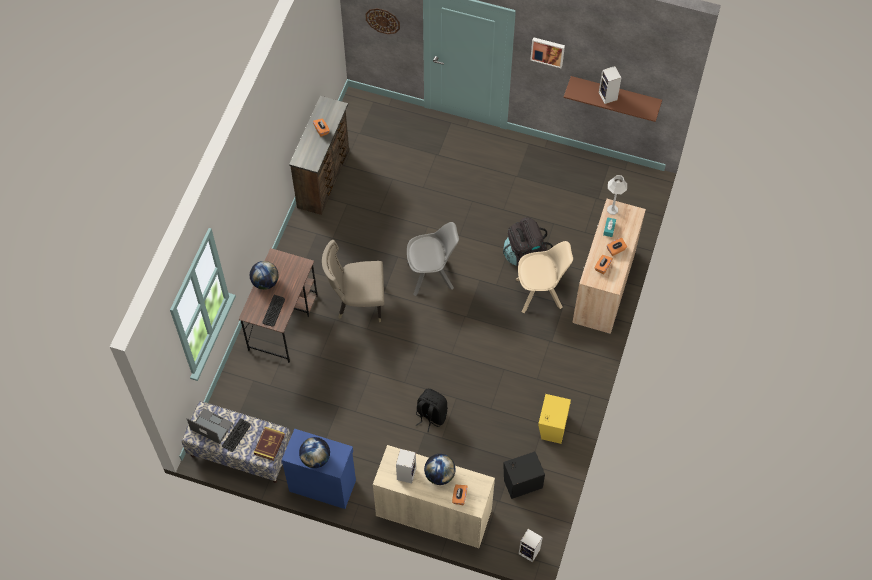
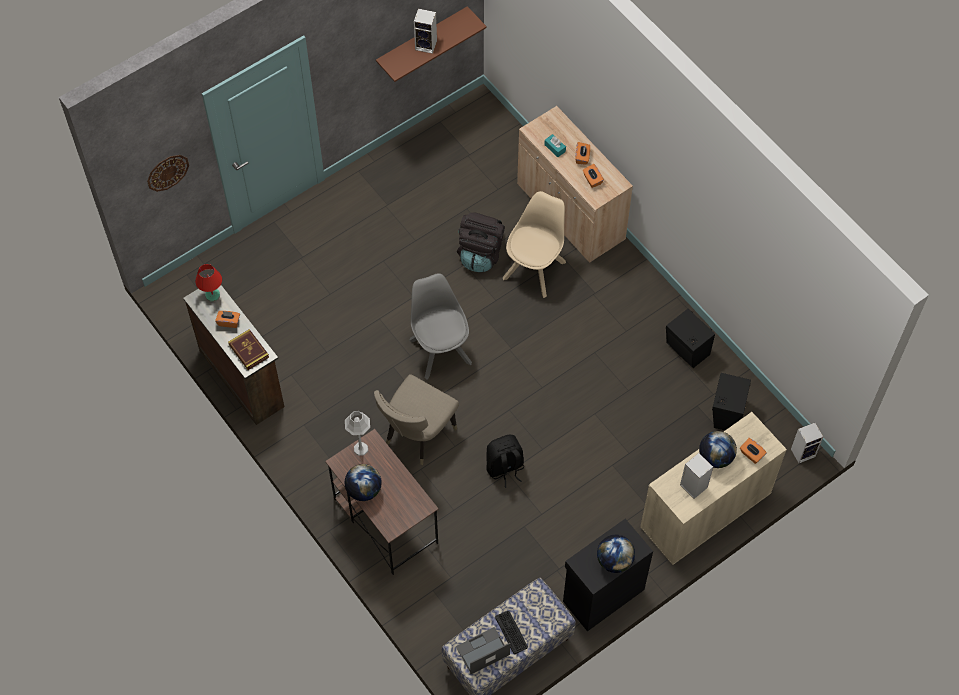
camera: 55 degrees left, 0 degrees up
book [254,427,285,461] -> book moved to [228,329,269,370]
keyboard [262,295,285,327] -> none
blue cabinet [282,429,356,509] -> black cabinet [563,519,653,631]
grey chair [407,222,459,296] -> grey chair turned 45 degrees counterclockwise [409,273,472,380]
black backpack [416,389,448,432] -> black backpack moved to [486,435,524,488]
picture [530,37,565,68] -> none
yellow speaker [538,394,571,444] -> black speaker [666,309,715,368]
grey table lamp [607,175,627,215] -> grey table lamp moved to [345,411,370,456]
none -> red table lamp [195,264,222,302]

